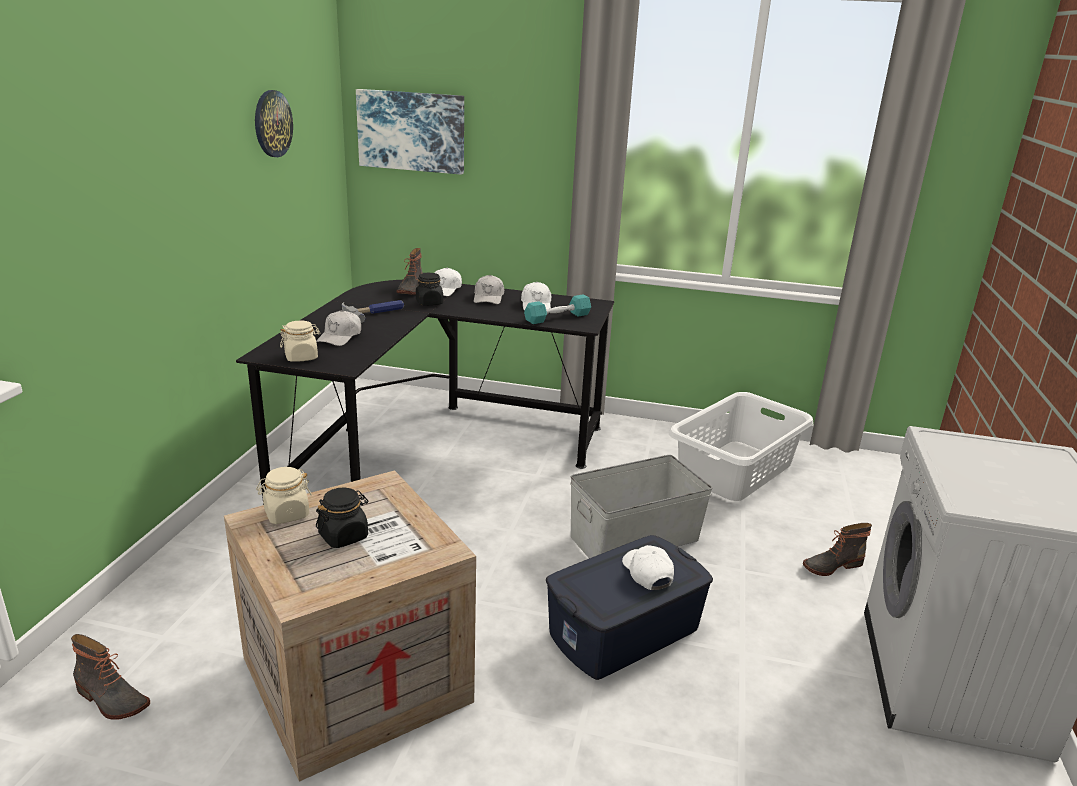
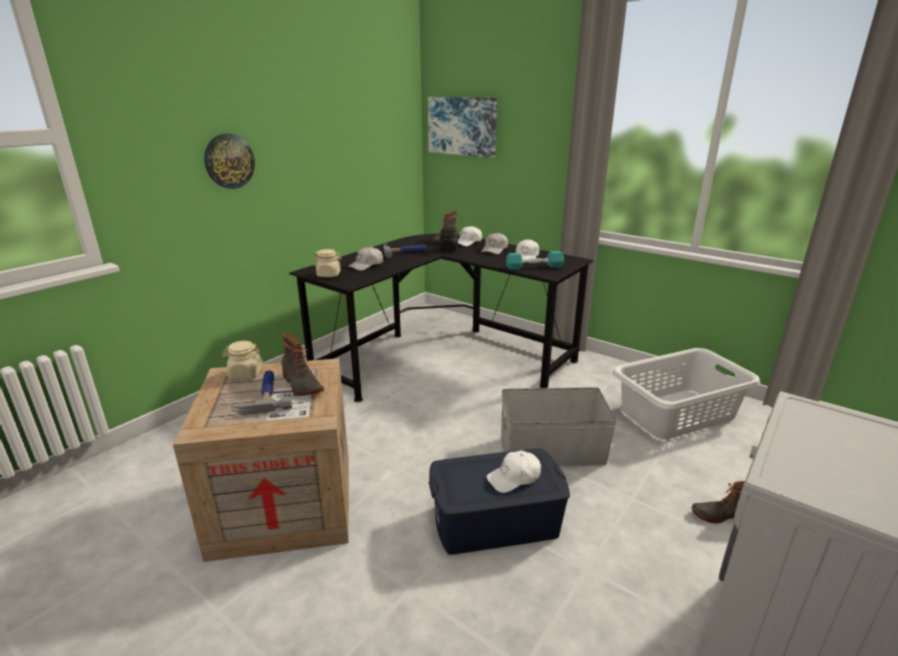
camera: 25 degrees right, 0 degrees up
boot [71,634,150,720] -> boot moved to [281,333,324,396]
wall clock [255,90,293,157] -> wall clock moved to [204,134,255,189]
black jar [316,487,369,548] -> hammer [231,370,292,414]
white cap [622,545,674,590] -> white cap turned 120 degrees counterclockwise [487,450,541,493]

